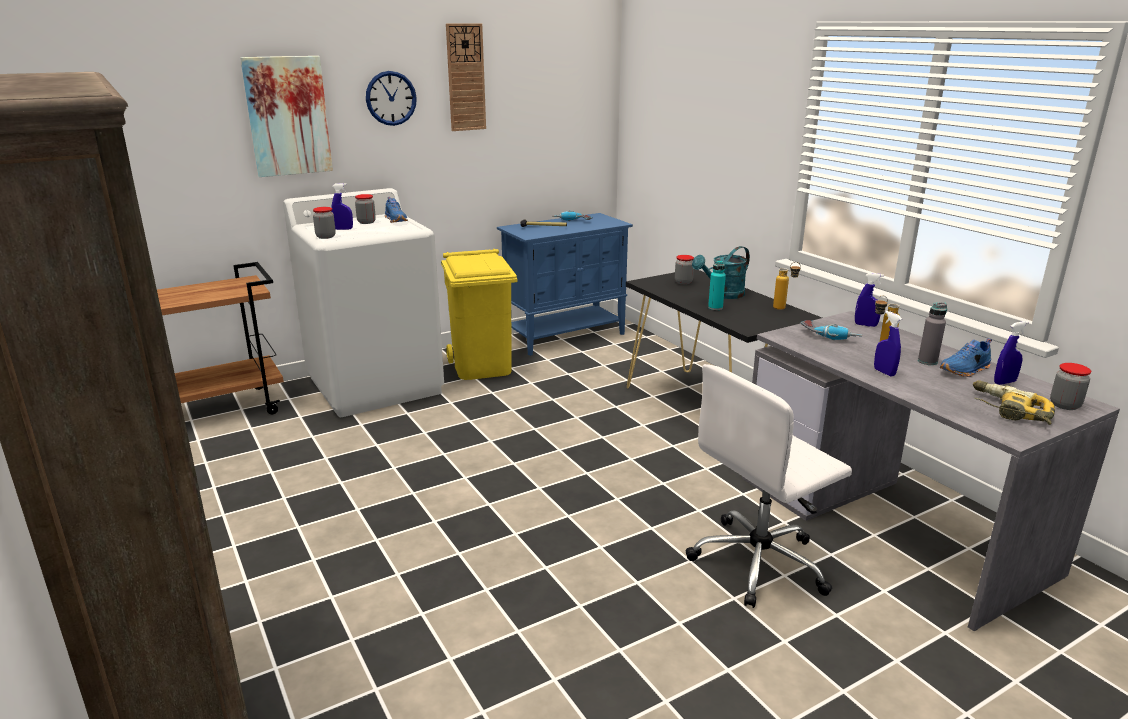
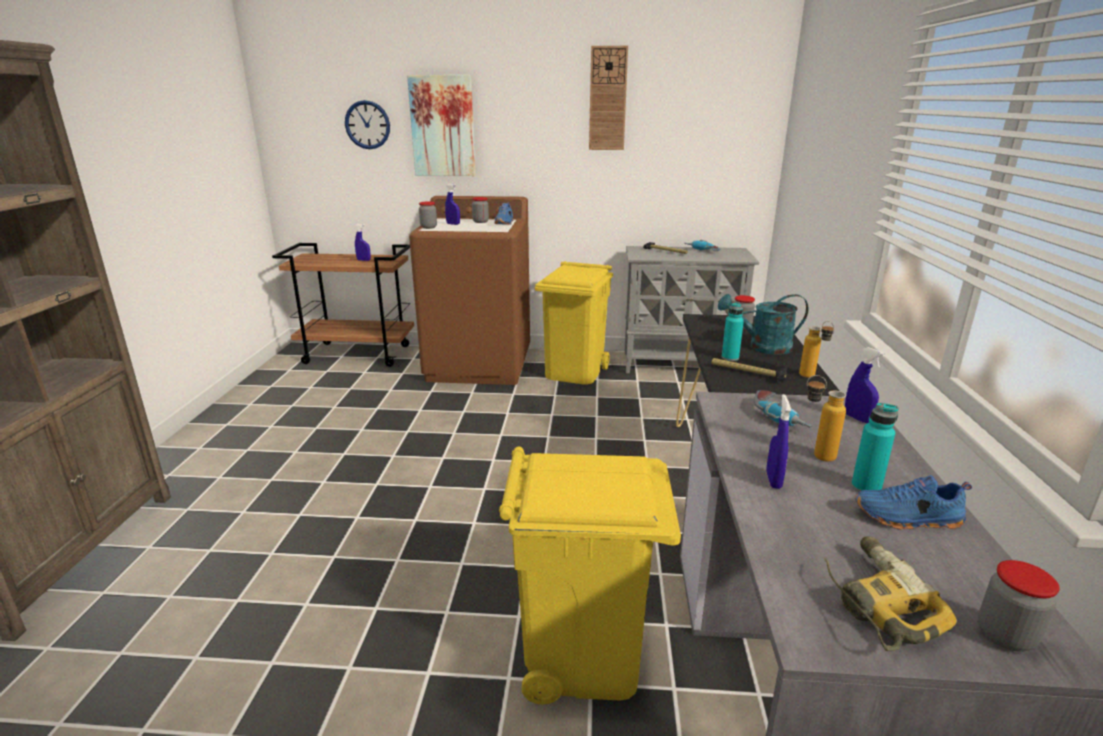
camera: 35 degrees right, 0 degrees up
white washing machine [283,188,444,417] -> brown washing machine [409,196,530,385]
wall clock [366,71,417,126] -> wall clock moved to [345,100,390,149]
blue cabinet [497,213,633,356] -> grey cabinet [624,246,759,373]
white office chair [685,364,852,608] -> yellow trash can [499,446,681,705]
grey bottle [918,302,947,365] -> turquoise bottle [851,403,899,492]
blue spray bottle [994,321,1029,385] -> blue spray bottle moved to [355,224,371,261]
none -> hammer [711,358,787,382]

